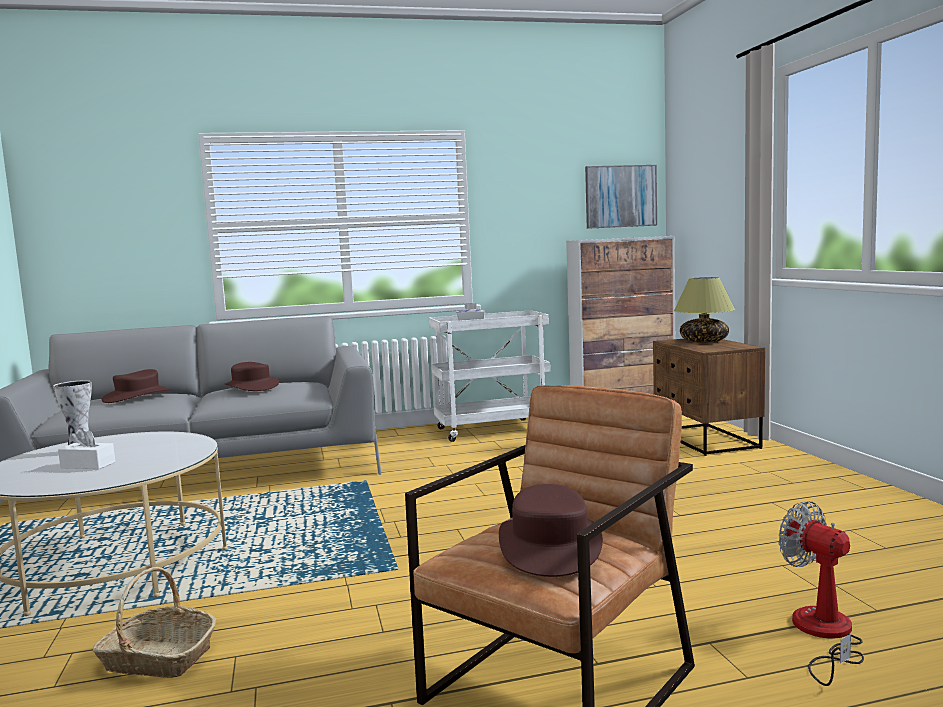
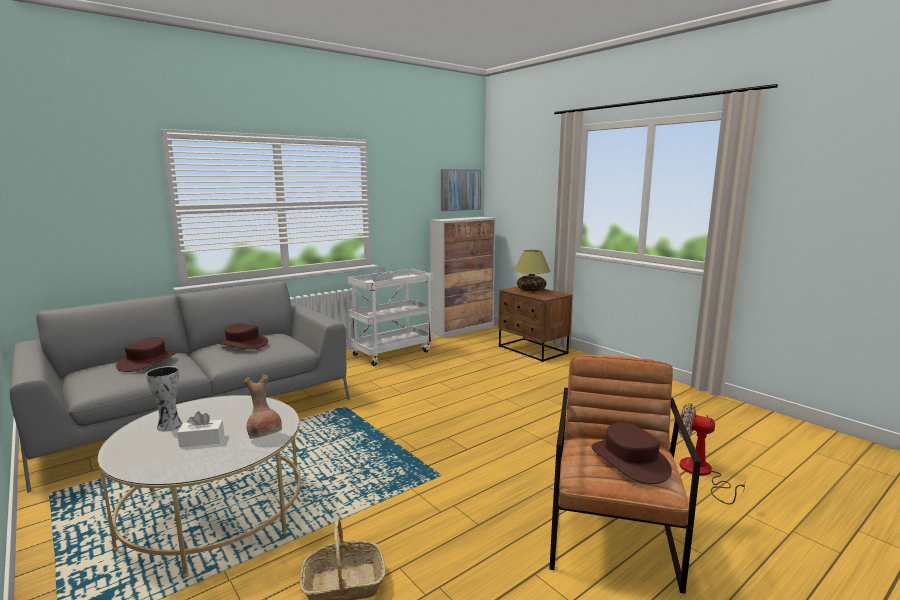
camera: 25 degrees left, 5 degrees up
none -> brown vase [243,374,282,439]

